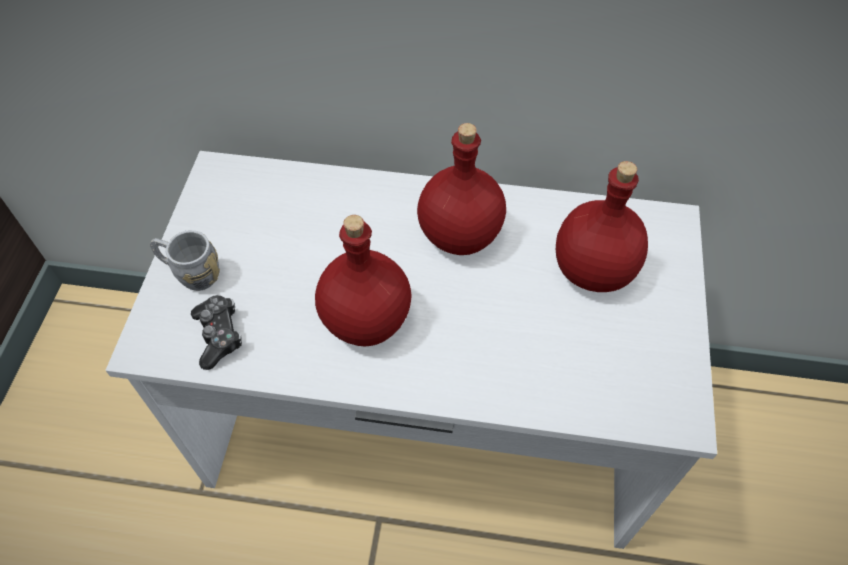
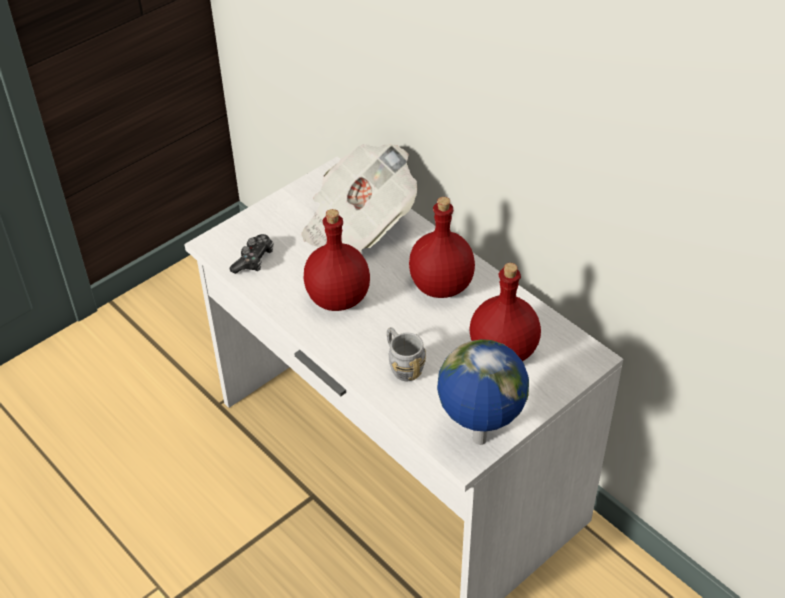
camera: 40 degrees right, 10 degrees down
grey mug [150,230,220,291] -> grey mug moved to [387,327,426,381]
none -> newspaper [302,144,418,253]
none -> globe [437,339,529,445]

